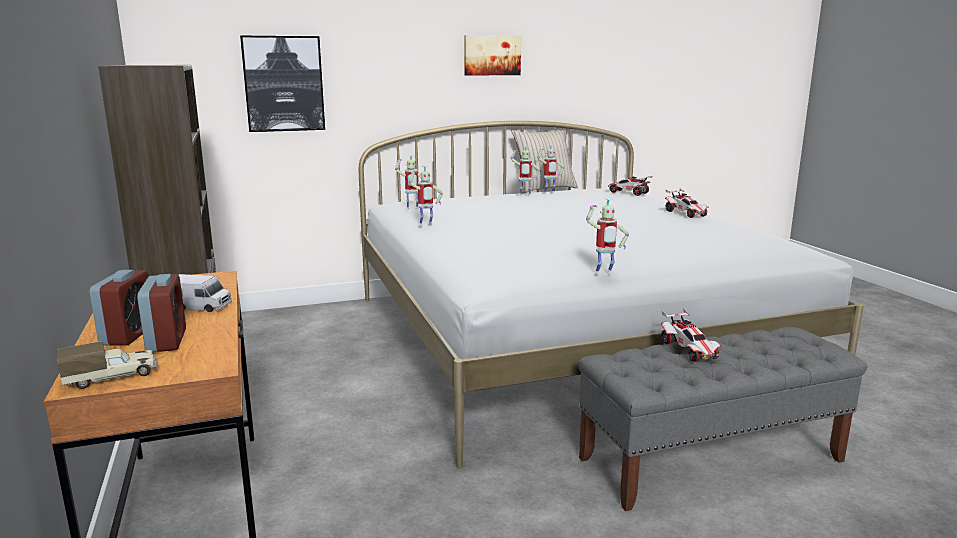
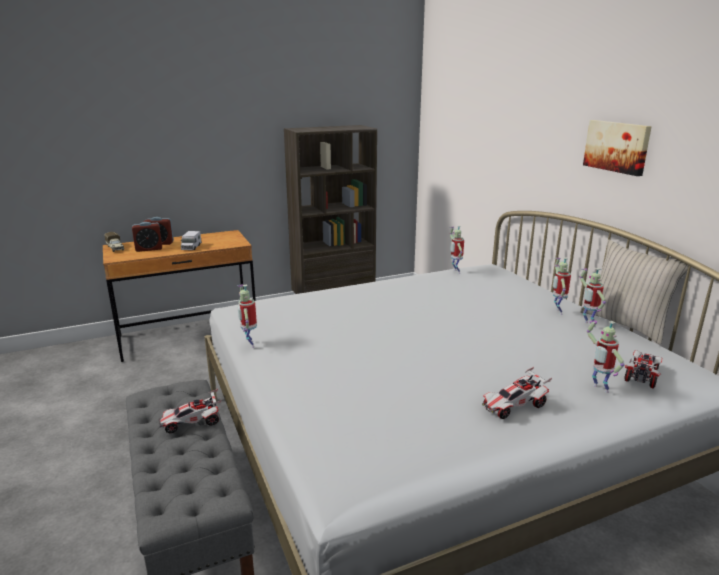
camera: 85 degrees right, 5 degrees up
picture [240,36,325,132] -> none
toy robot [409,166,443,226] -> toy robot moved to [587,321,624,393]

